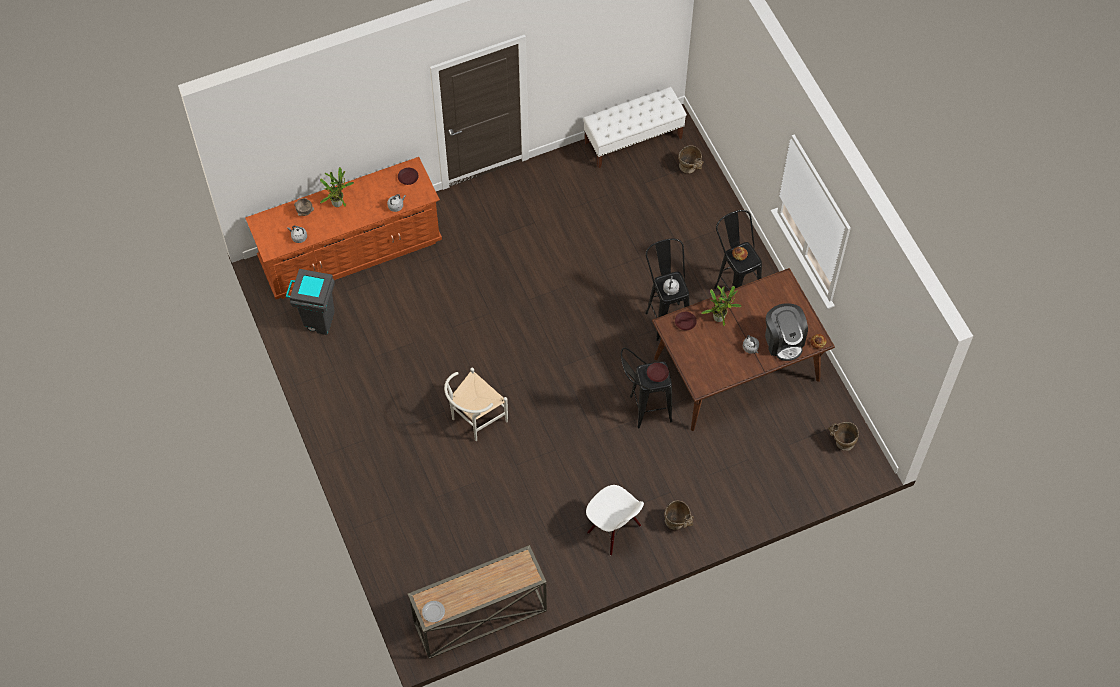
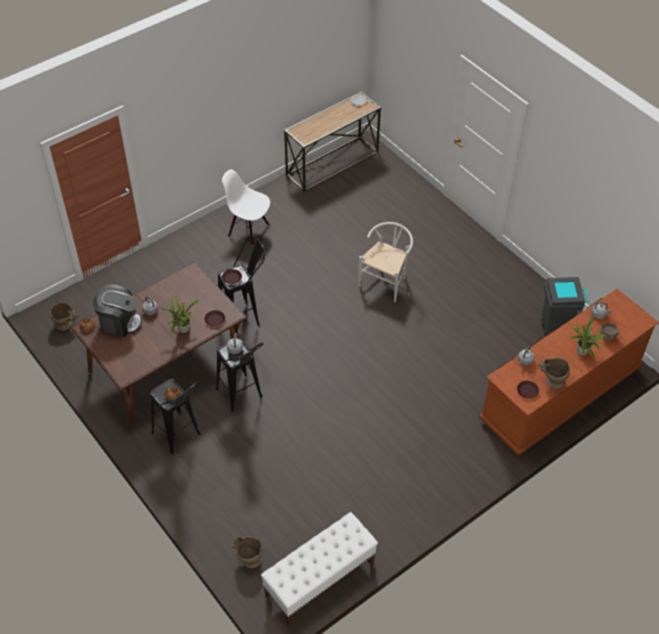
camera: 165 degrees right, 10 degrees down
beige vase [664,500,693,530] -> beige vase moved to [538,358,570,389]
coffee machine [765,303,808,361] -> coffee machine turned 135 degrees clockwise [93,284,142,337]

